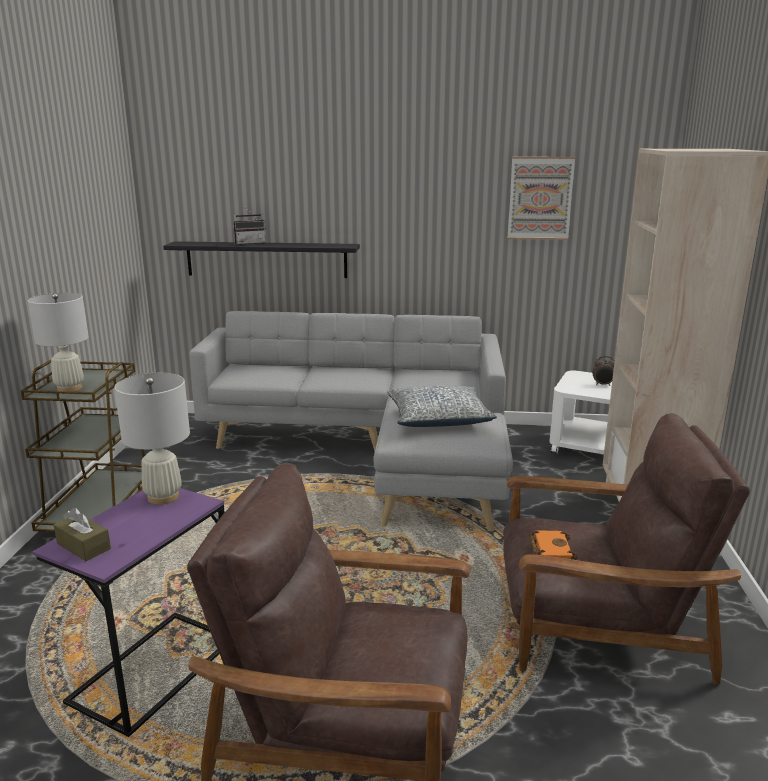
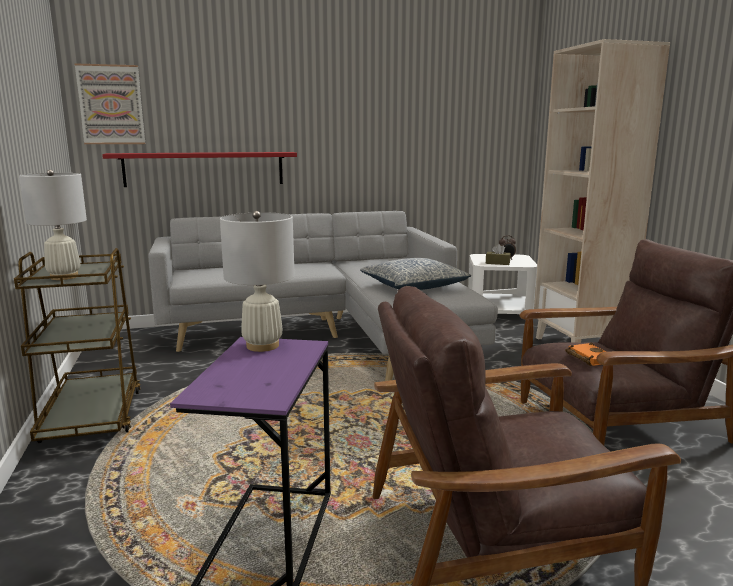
camera: 20 degrees left, 5 degrees down
brown tissue box [54,508,111,561] -> brown tissue box moved to [486,244,511,265]
black shelf [163,241,360,278] -> red shelf [102,152,297,187]
radio [233,206,266,245] -> none
picture [508,157,575,240] -> picture moved to [74,63,145,144]

